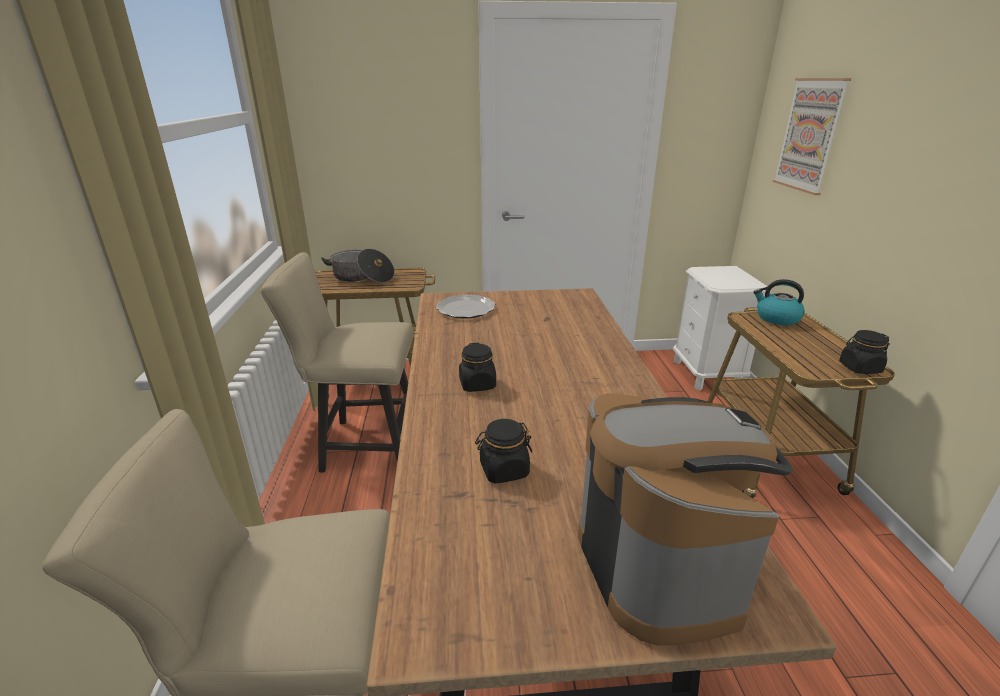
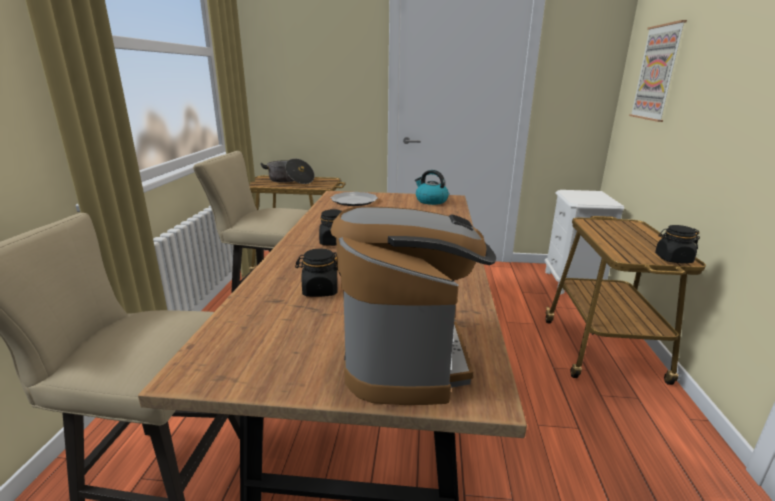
camera: 10 degrees right, 5 degrees down
kettle [753,279,805,325] -> kettle moved to [415,170,449,205]

